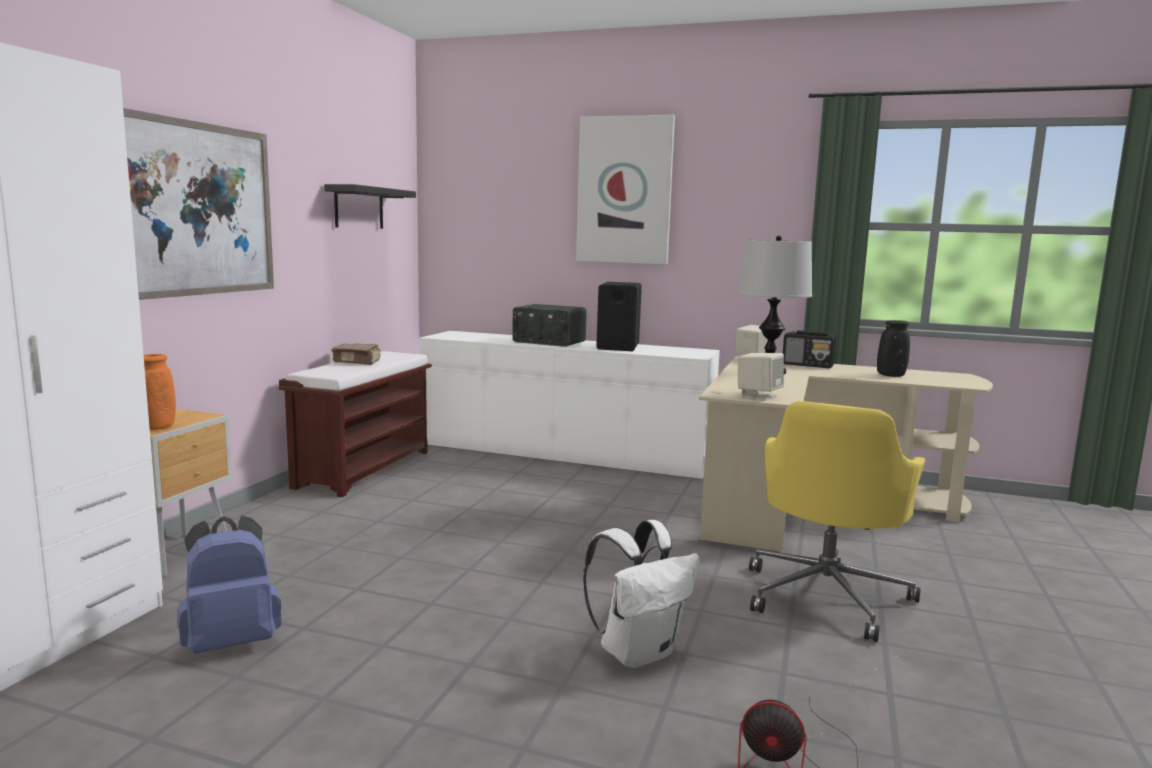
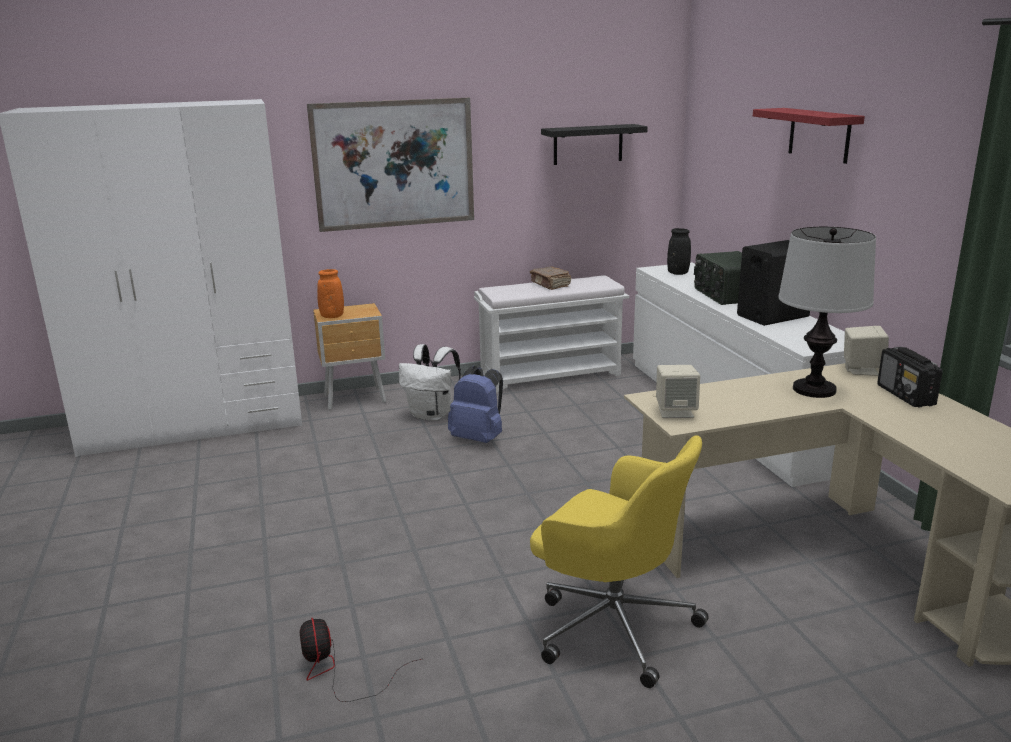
camera: 55 degrees right, 10 degrees up
blue backpack [177,515,281,653] -> blue backpack moved to [448,366,503,443]
brown bench [279,351,432,497] -> white bench [474,275,629,393]
picture [576,115,675,265] -> red shelf [753,108,865,164]
white backpack [583,520,699,668] -> white backpack moved to [399,344,461,421]
yellow office chair [749,401,925,642] -> yellow office chair turned 135 degrees counterclockwise [530,435,709,688]
black vase [877,320,910,377] -> black vase moved to [667,228,691,275]

